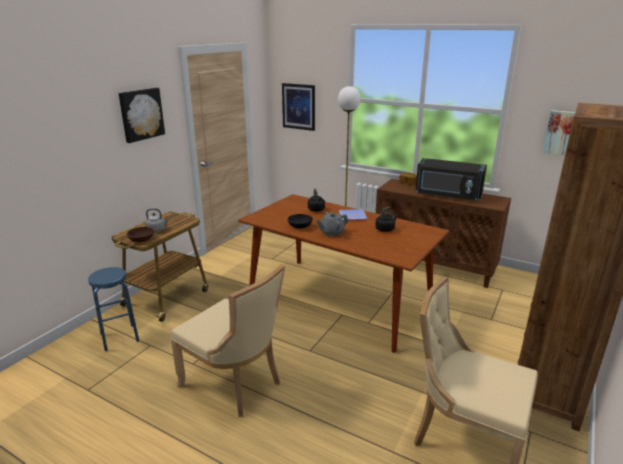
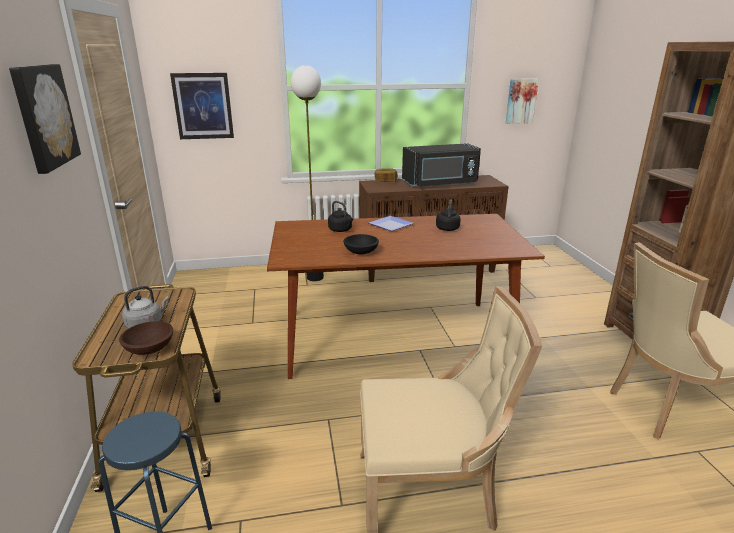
camera: 40 degrees left, 0 degrees up
grey teapot [316,212,348,237] -> none

